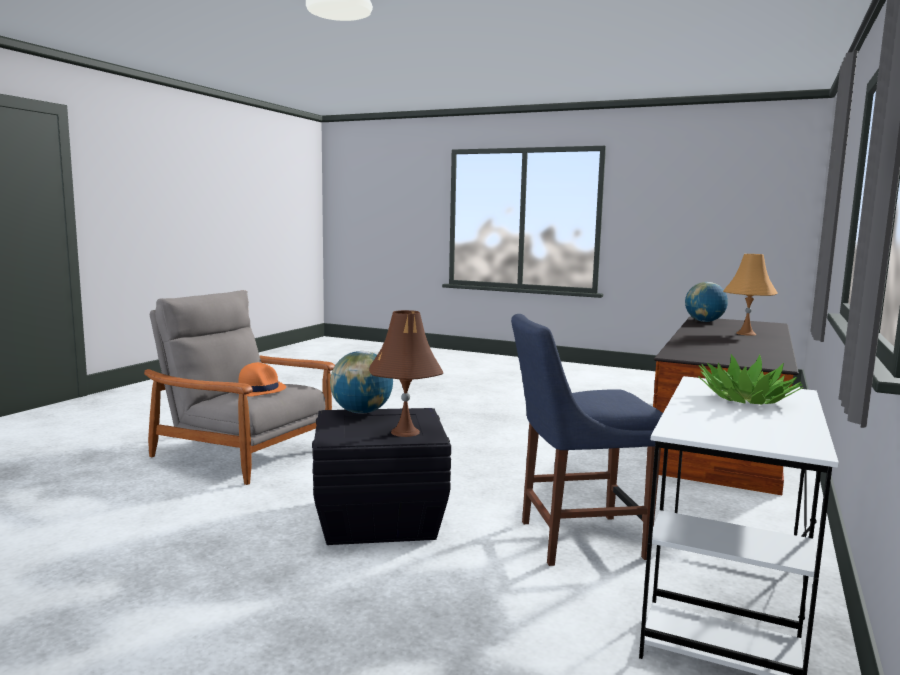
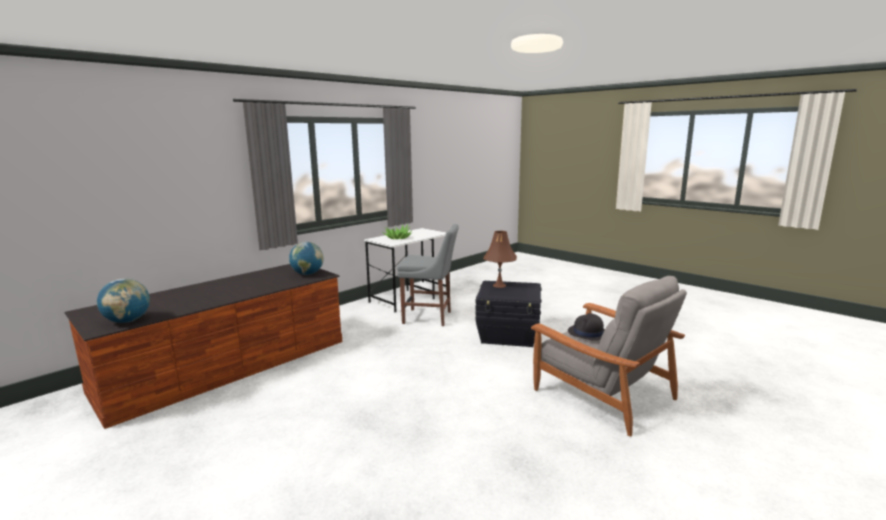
camera: 160 degrees left, 5 degrees up
orange hat [237,362,286,397] -> black hat [568,313,605,341]
globe [330,351,393,414] -> globe moved to [289,242,324,275]
blue chair [511,314,663,566] -> grey chair [397,224,459,326]
orange table lamp [723,254,778,336] -> none

